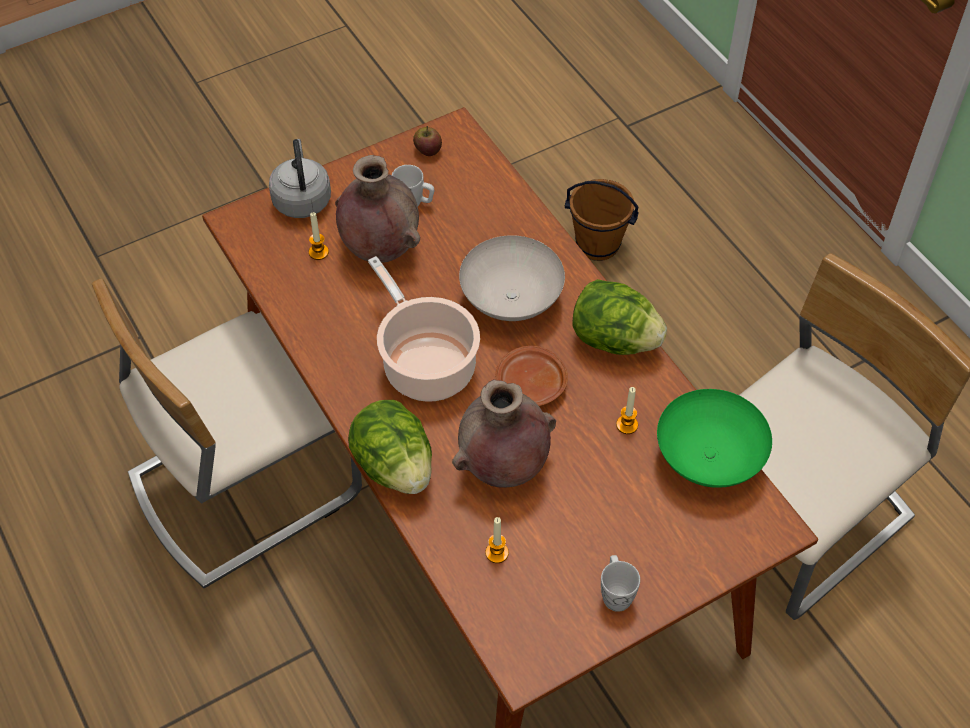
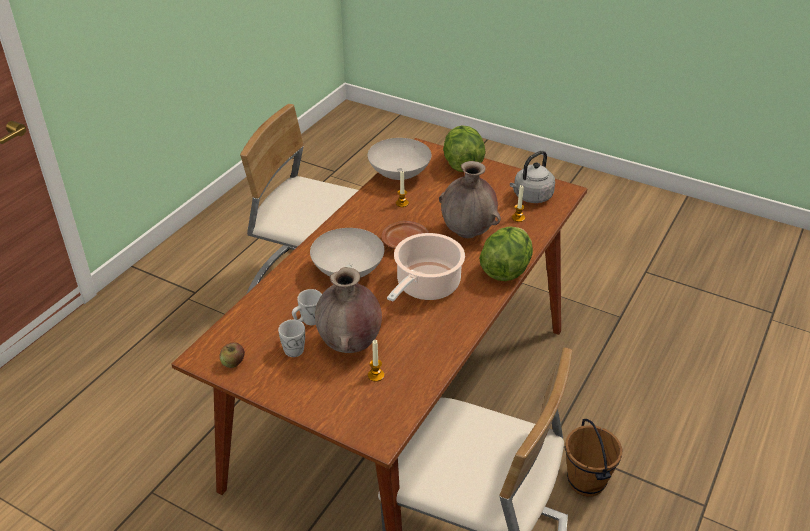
camera: 120 degrees left, 15 degrees down
grey kettle [269,139,331,218] -> grey kettle moved to [510,151,555,203]
brown bucket [565,179,639,261] -> brown bucket moved to [565,419,622,497]
lettuce [572,279,667,355] -> lettuce moved to [443,125,486,172]
white mug [601,555,640,612] -> white mug moved to [292,289,322,325]
green bowl [657,389,772,488] -> white bowl [367,138,432,180]

